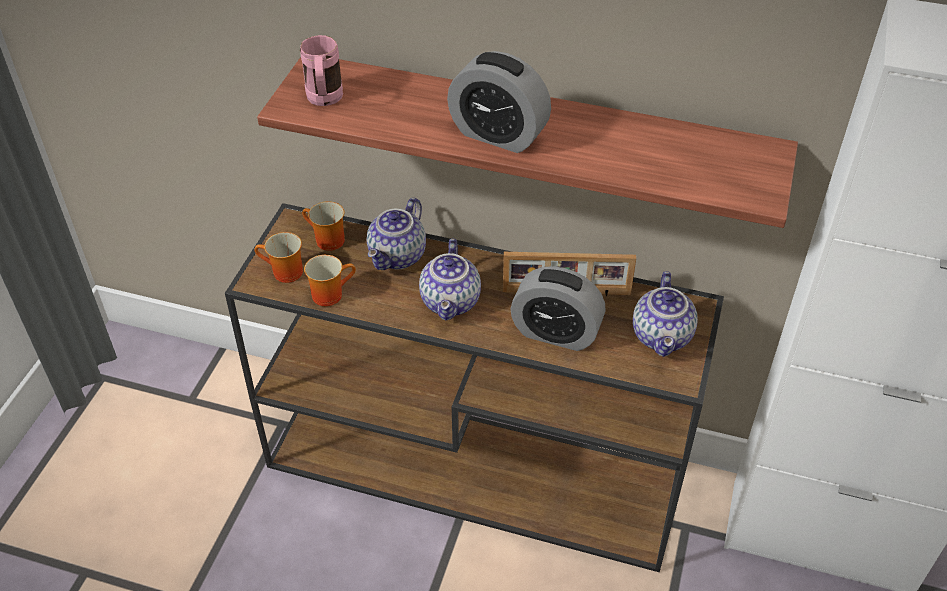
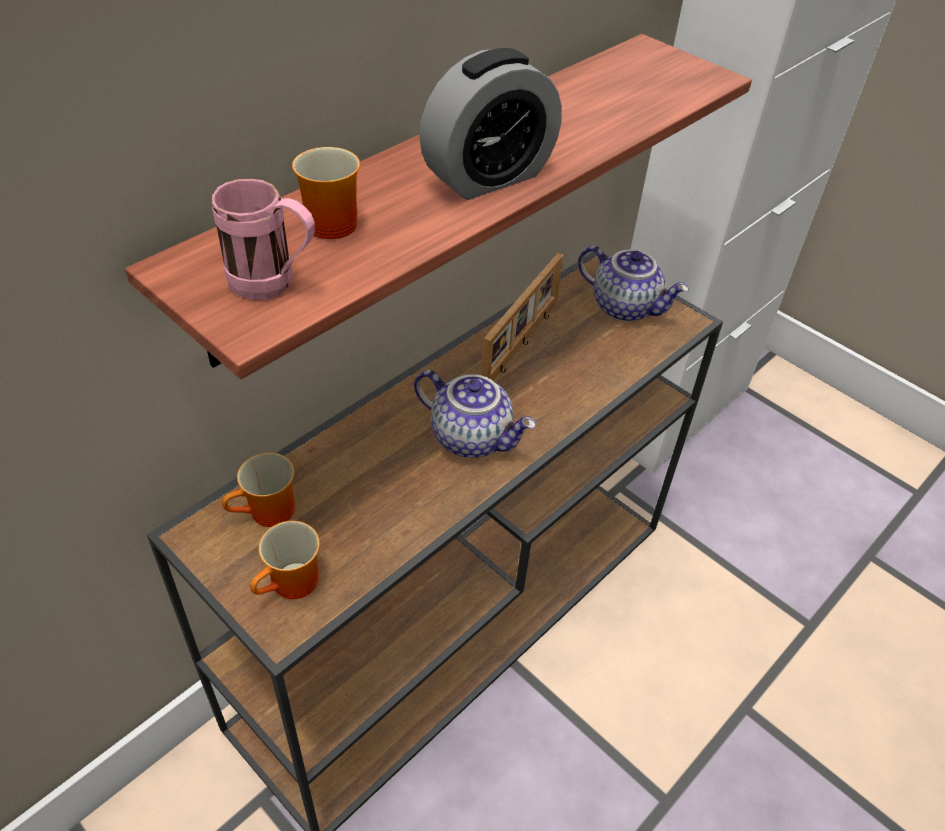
camera: 65 degrees left, 0 degrees up
mug [304,255,356,306] -> mug moved to [292,147,360,239]
teapot [367,197,426,270] -> none
alarm clock [511,266,606,351] -> none

